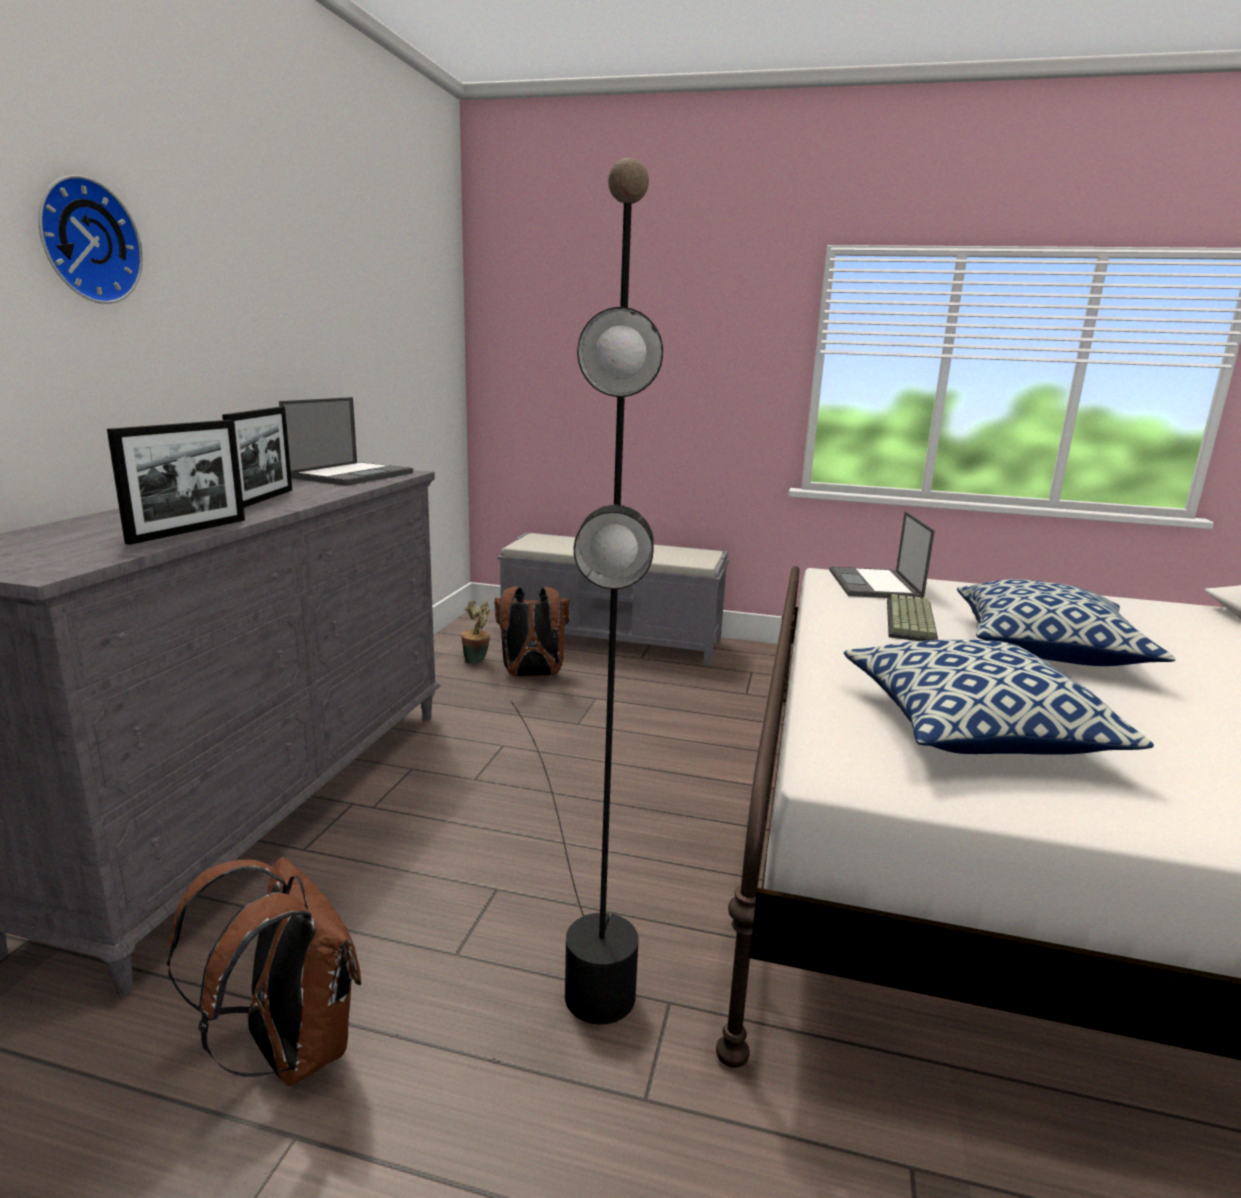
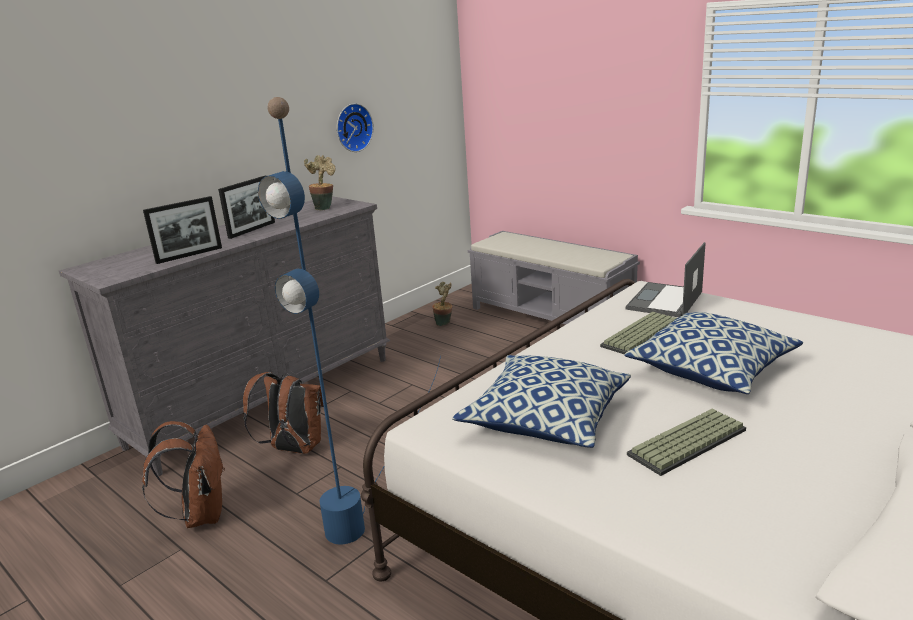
camera: 30 degrees right, 5 degrees up
wall clock [38,175,143,304] -> wall clock moved to [337,103,374,152]
laptop [279,397,413,486] -> potted plant [304,155,336,211]
brown backpack [494,586,570,677] -> brown backpack moved to [243,372,324,454]
black floor lamp [511,158,663,1025] -> blue floor lamp [258,97,441,544]
none -> keyboard [627,408,746,476]

